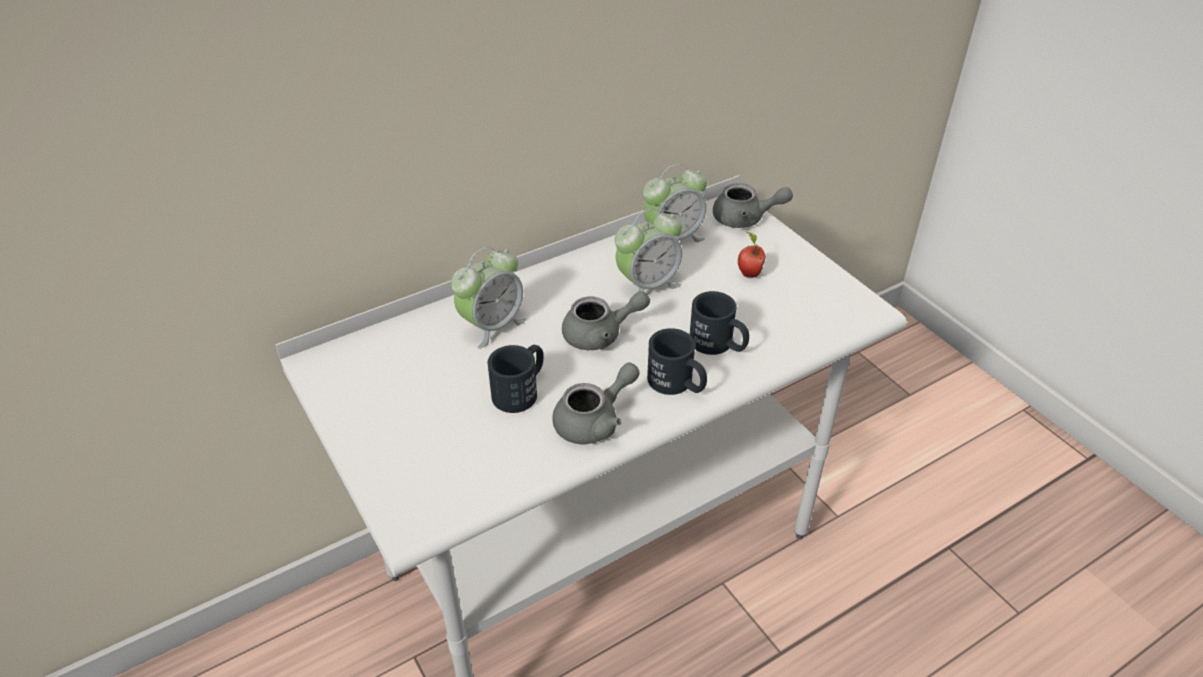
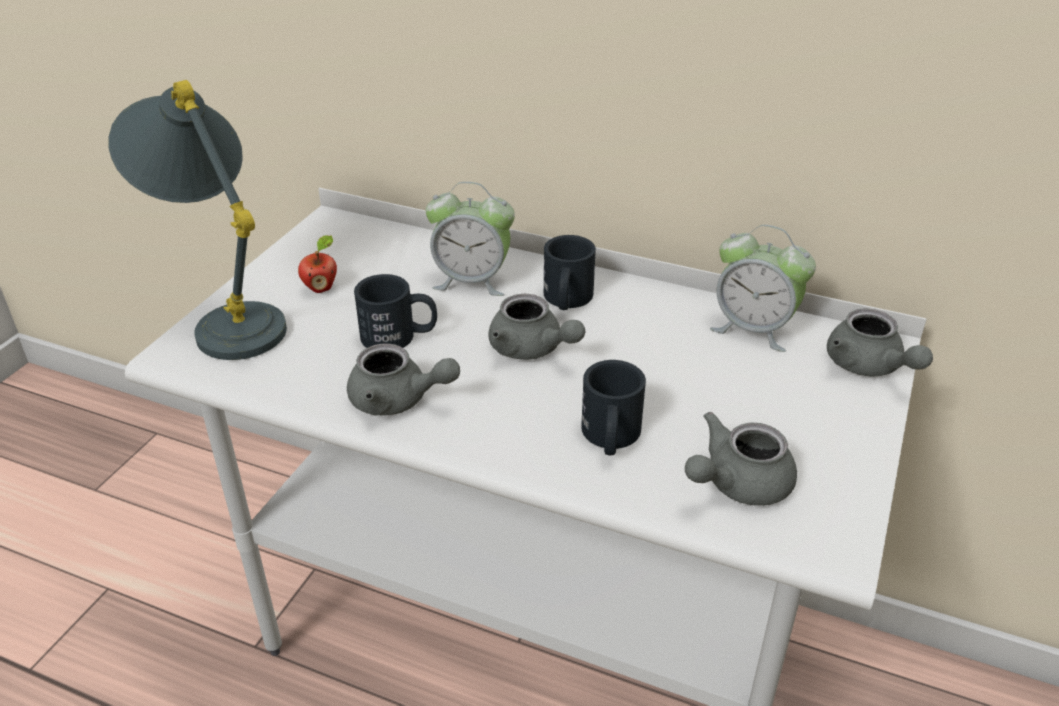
camera: 55 degrees right, 5 degrees down
alarm clock [615,209,682,292] -> none
black mug [647,328,707,395] -> black mug moved to [544,235,596,310]
apple [738,231,766,277] -> apple moved to [298,235,337,293]
none -> grey table lamp [108,80,287,360]
none -> grey teapot [685,412,797,506]

